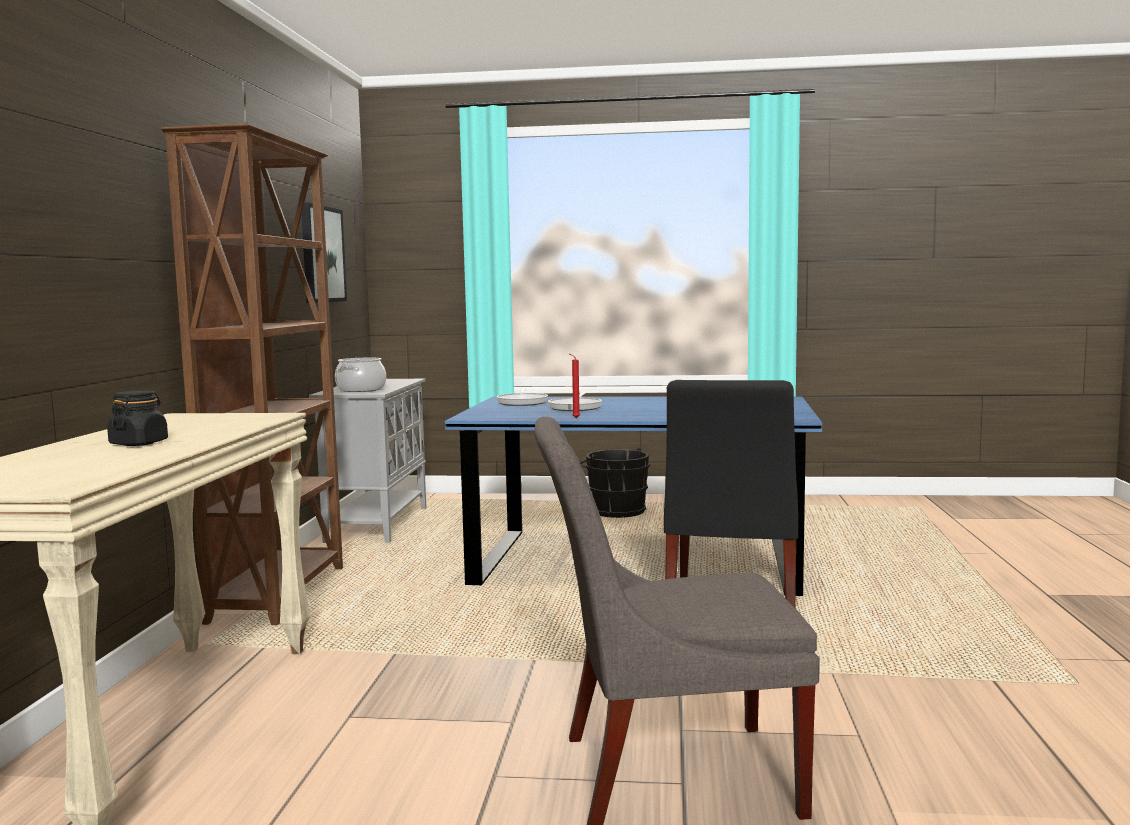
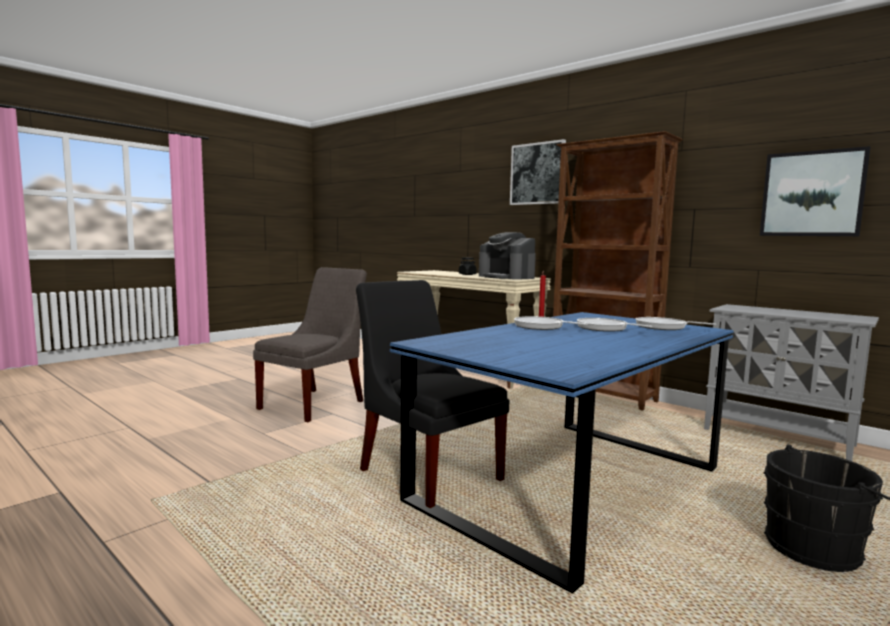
camera: 125 degrees right, 0 degrees up
cooking pot [335,358,386,392] -> none
none -> coffee machine [479,232,536,280]
none -> picture [510,139,566,205]
none -> frying pan [514,316,588,330]

